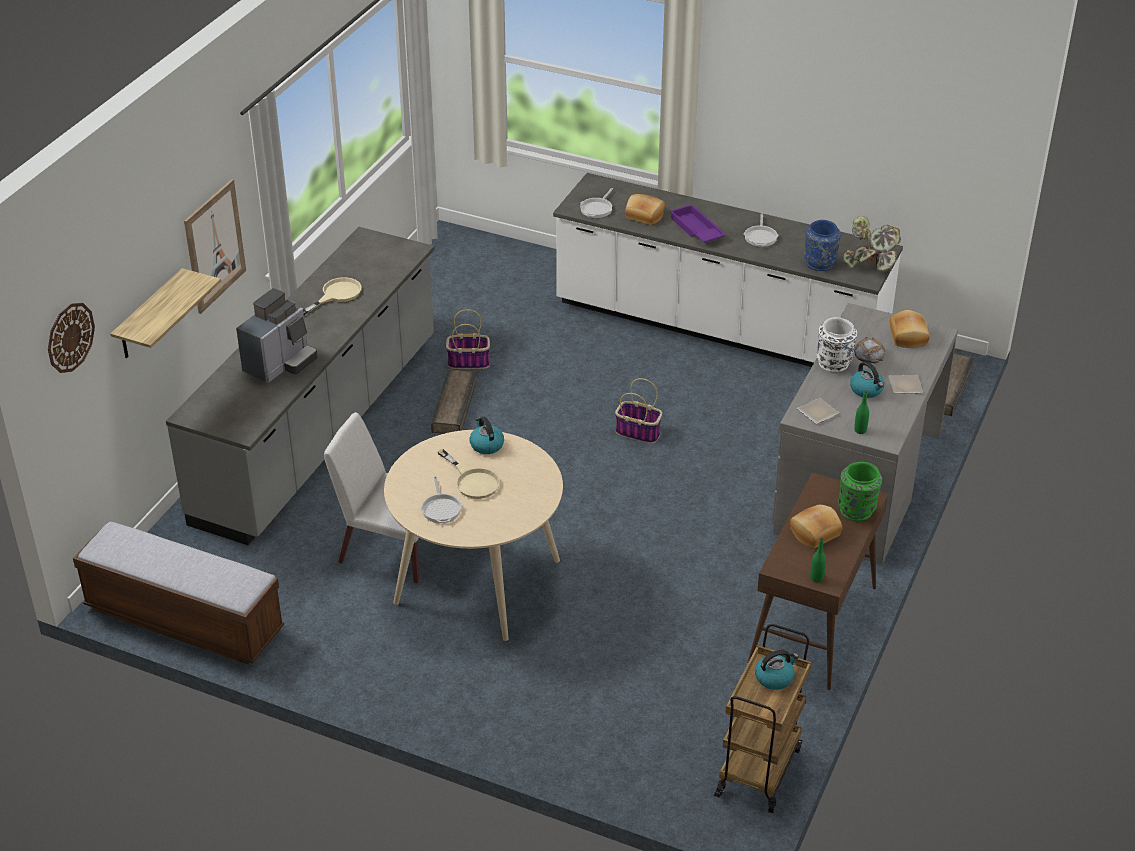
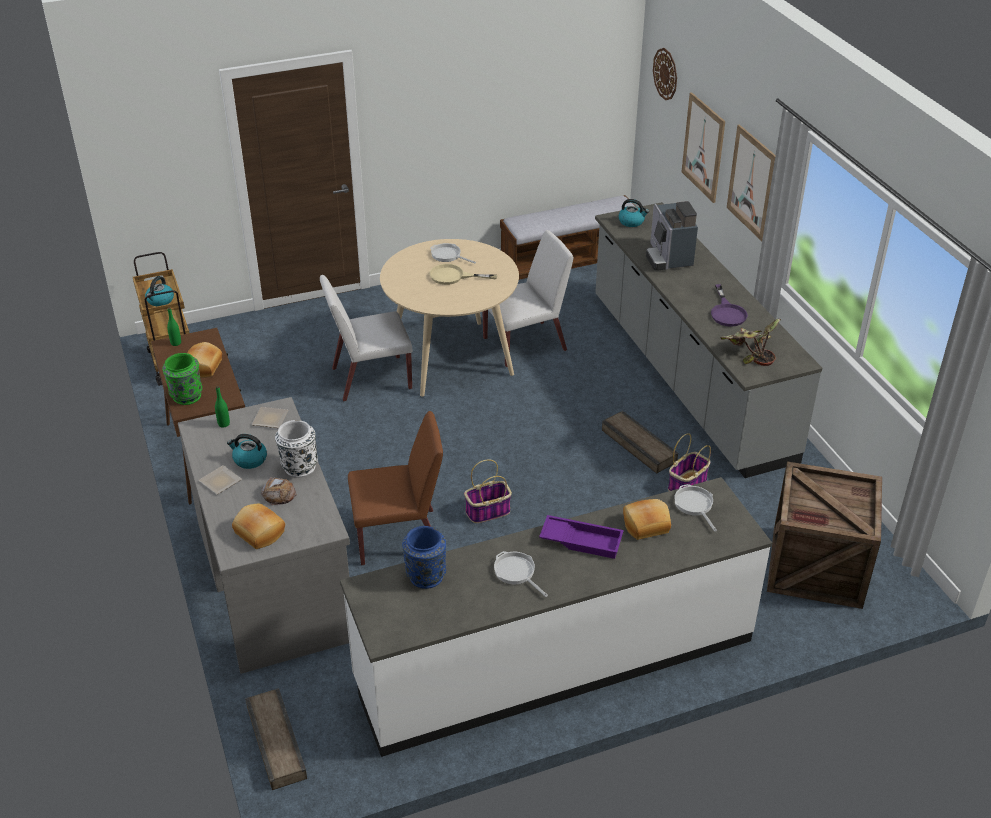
camera: 135 degrees right, 0 degrees up
shelf [110,268,221,358] -> picture [682,92,725,203]
beige frying pan [303,277,361,315] -> purple frying pan [711,284,748,327]
kettle [470,417,504,454] -> kettle moved to [618,199,649,227]
potted plant [843,216,901,272] -> potted plant moved to [720,319,781,366]
none -> white chair [320,275,413,401]
none -> brown chair [348,411,443,565]
none -> crate [767,462,882,609]

